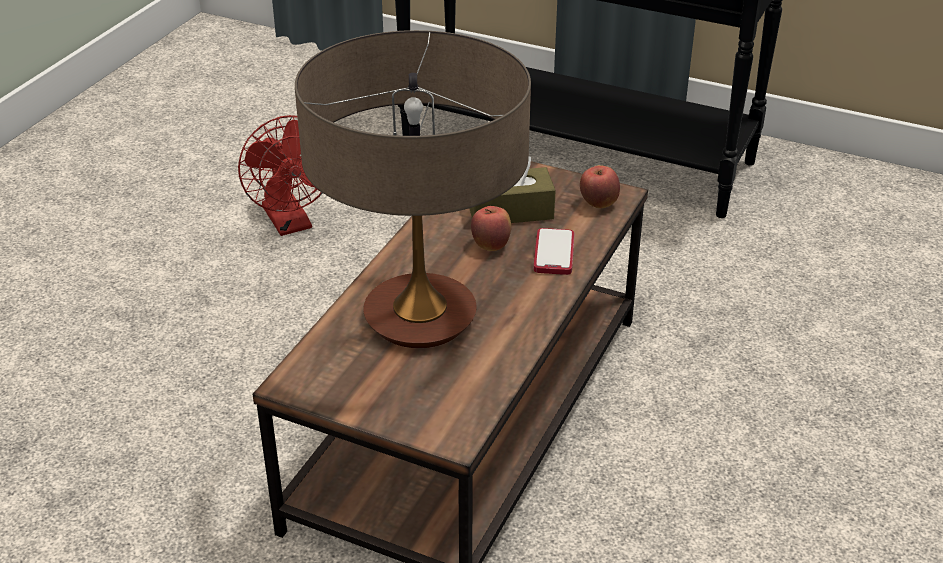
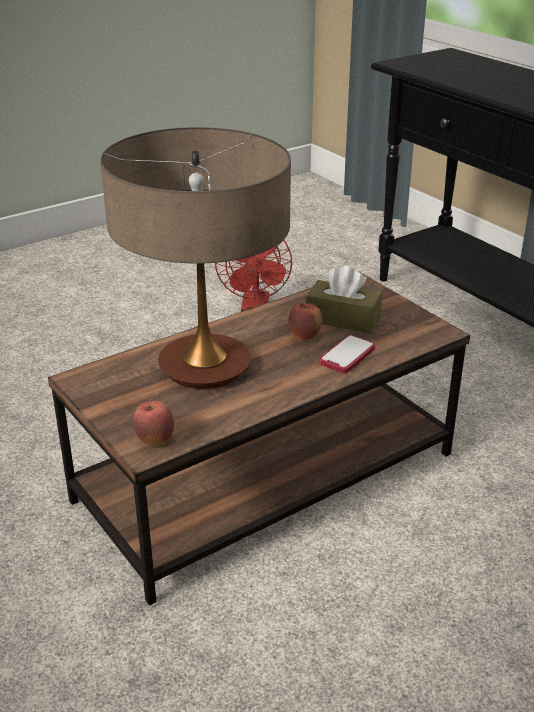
camera: 30 degrees right, 5 degrees down
apple [580,165,620,208] -> apple moved to [133,401,174,446]

